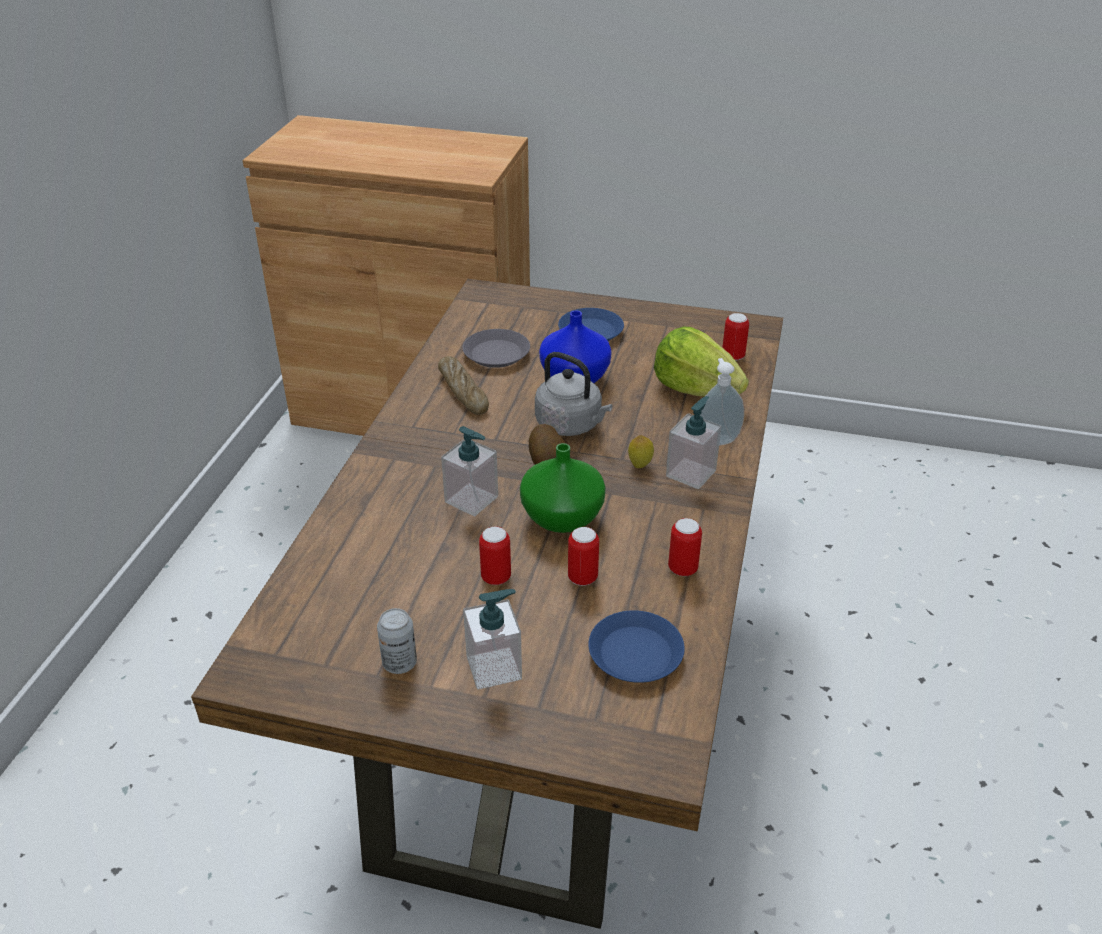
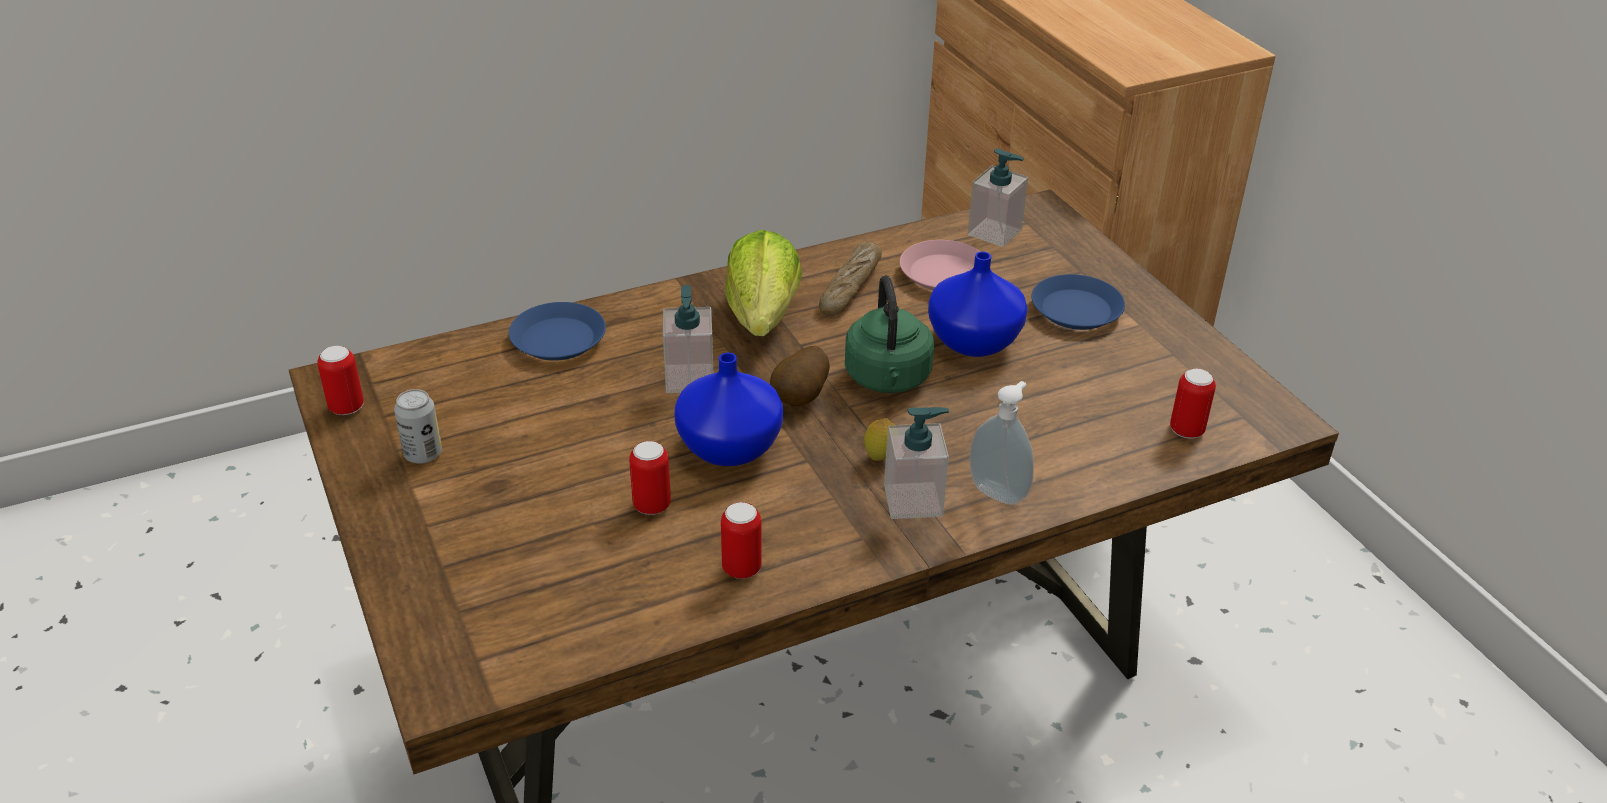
camera: 50 degrees right, 0 degrees up
grey plate [462,329,530,368] -> pink plate [900,240,980,290]
soap dispenser [463,589,522,690] -> soap dispenser moved to [967,148,1028,247]
can [479,526,511,585] -> can moved to [317,346,364,415]
green vase [520,443,606,533] -> blue vase [674,353,783,466]
grey kettle [535,352,612,436] -> green kettle [845,275,934,393]
blue plate [588,610,685,683] -> blue plate moved to [509,302,606,361]
lettuce [654,327,749,396] -> lettuce moved to [725,230,802,336]

